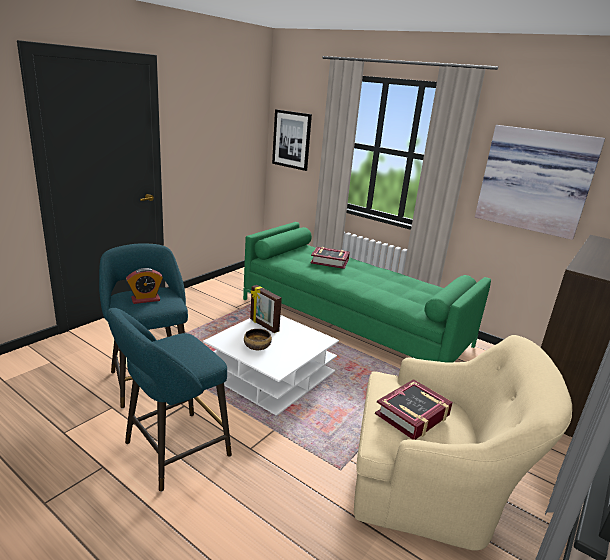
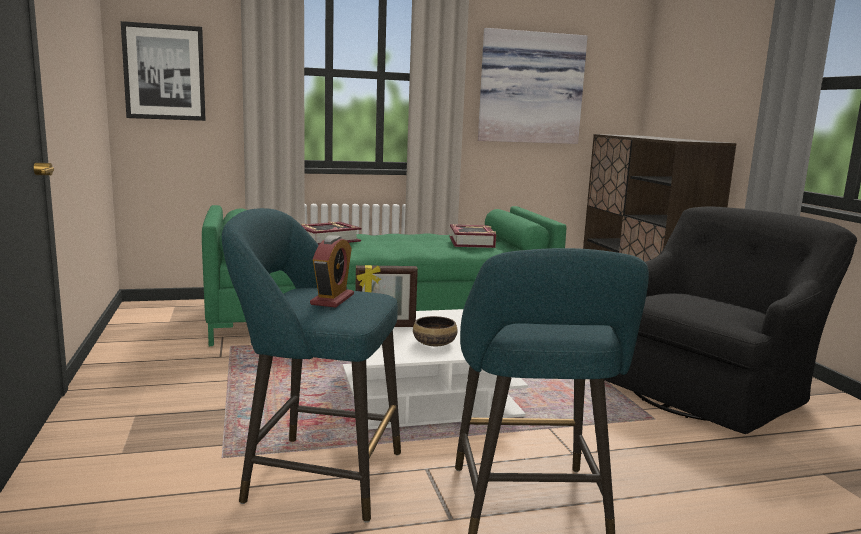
camera: 50 degrees left, 10 degrees down
beige armchair [354,335,572,550] -> black armchair [604,206,857,434]
book [375,379,453,440] -> book moved to [449,224,496,248]

